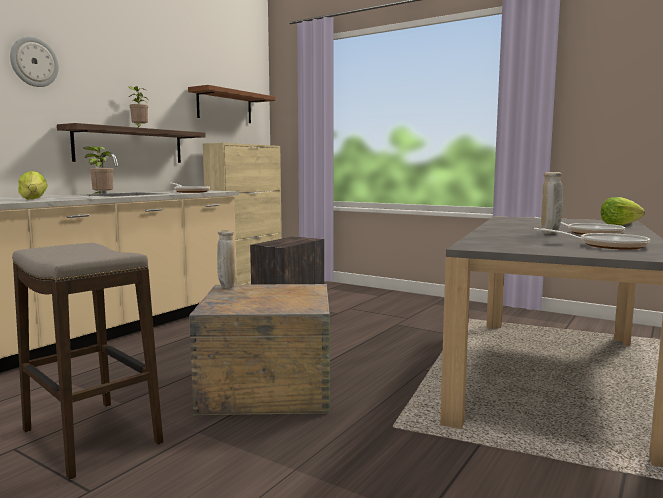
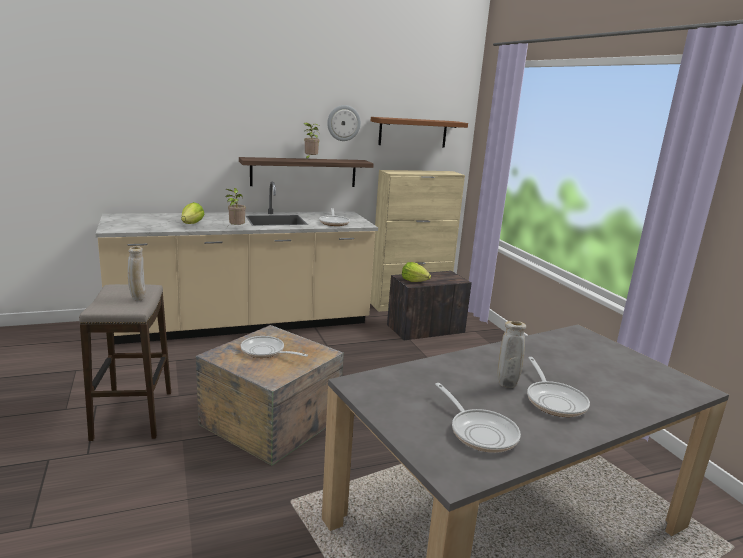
camera: 35 degrees right, 10 degrees up
wall clock [10,36,59,87] -> wall clock moved to [327,105,361,141]
beige vase [217,230,236,288] -> beige vase moved to [128,246,145,301]
lettuce [600,197,645,225] -> lettuce moved to [402,262,431,282]
none -> frying pan [241,336,308,358]

